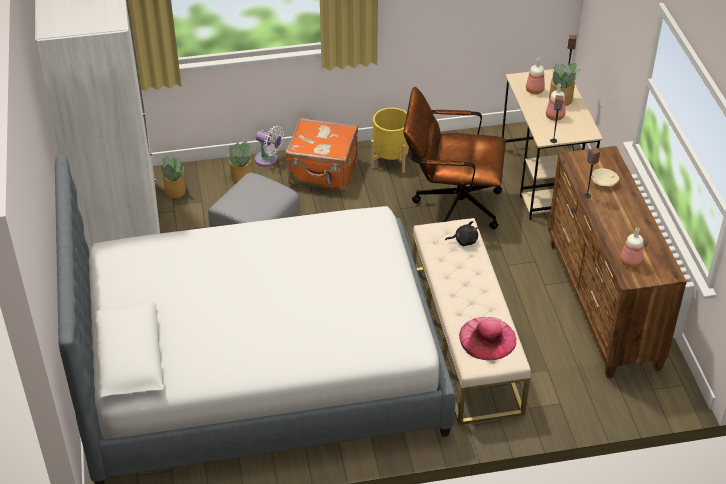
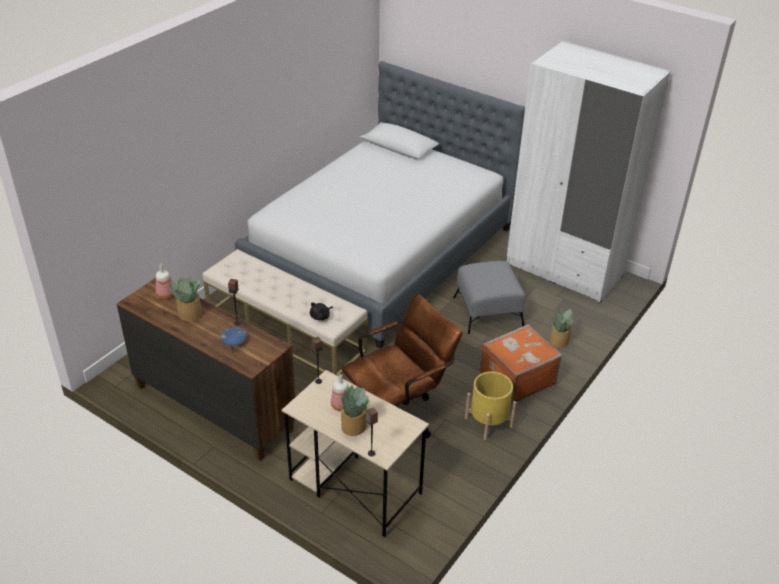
camera: 135 degrees right, 5 degrees down
potted plant [158,155,186,198] -> potted plant moved to [169,277,202,321]
white fan [255,126,284,166] -> none
pink hat [459,317,516,361] -> none
bottle [526,58,545,94] -> none
beige bowl [591,168,619,187] -> blue bowl [220,328,247,346]

